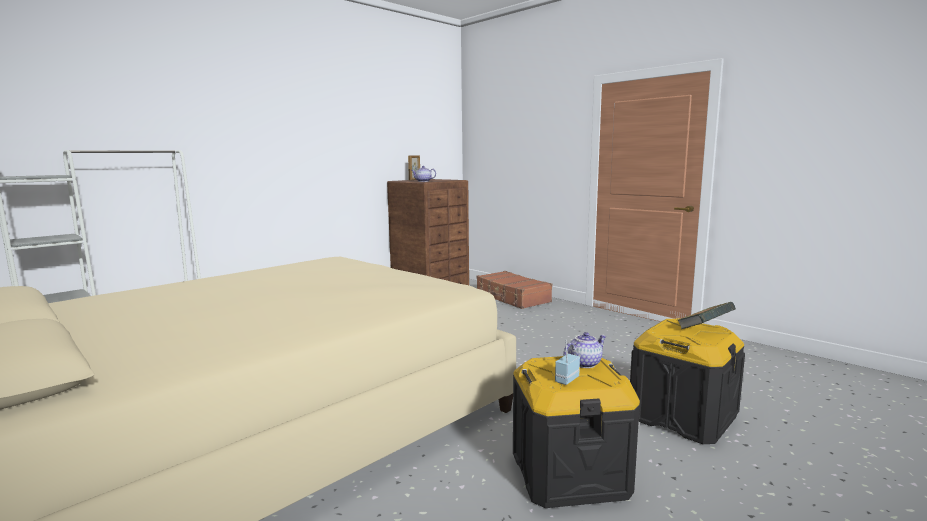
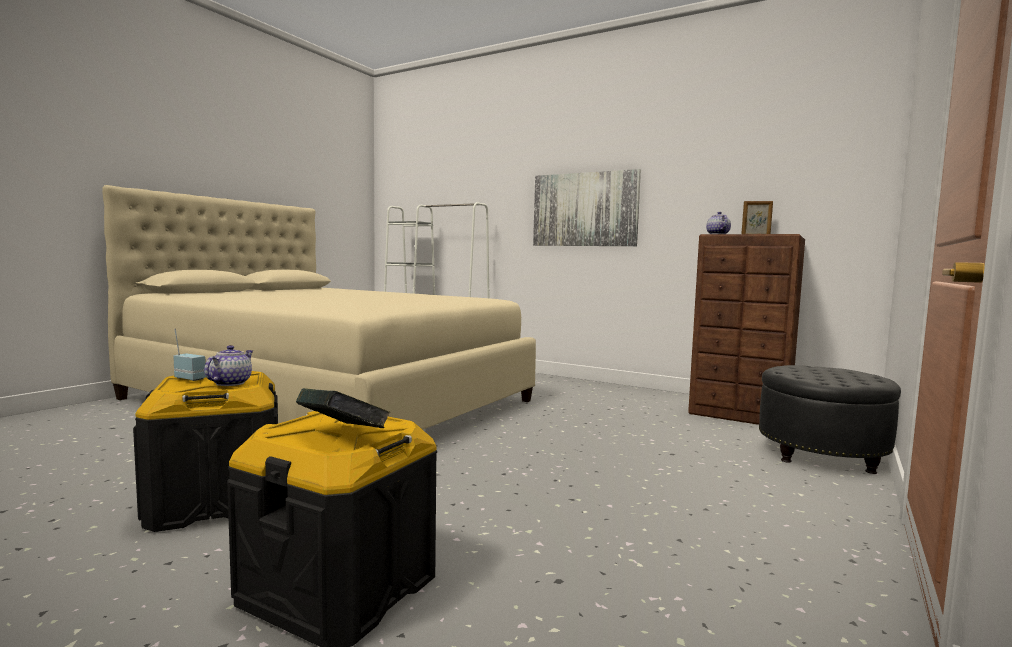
camera: 75 degrees right, 5 degrees down
brown suitcase [477,271,552,309] -> black ottoman [759,365,901,474]
teapot [563,332,606,368] -> teapot turned 120 degrees counterclockwise [204,345,253,386]
none -> picture [533,169,641,246]

